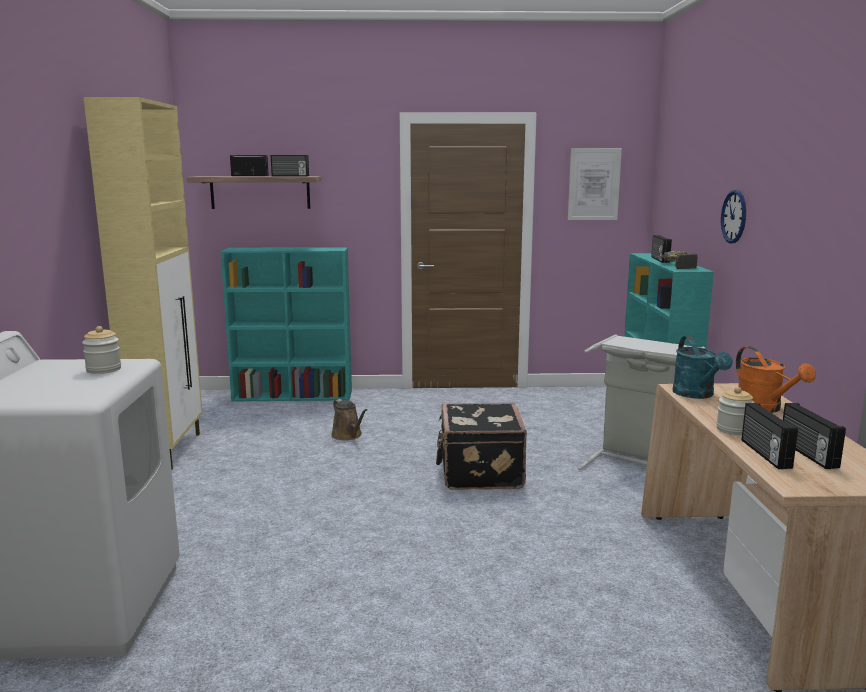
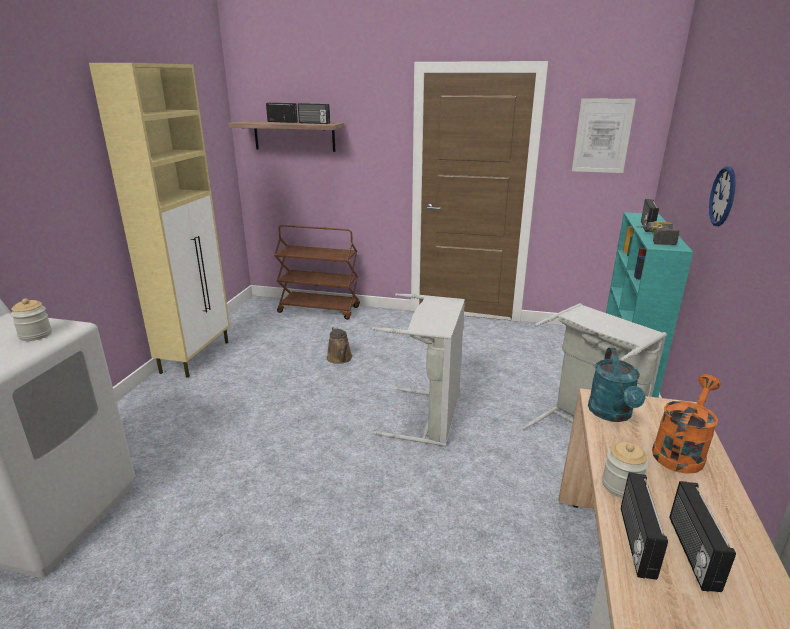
camera: 15 degrees right, 10 degrees up
turquoise bookcase [221,247,352,401] -> brown cart [274,225,360,320]
black suitcase [436,403,527,490] -> grey laundry basket [372,293,465,446]
orange watering can [736,346,816,413] -> orange watering can turned 135 degrees counterclockwise [652,374,721,474]

